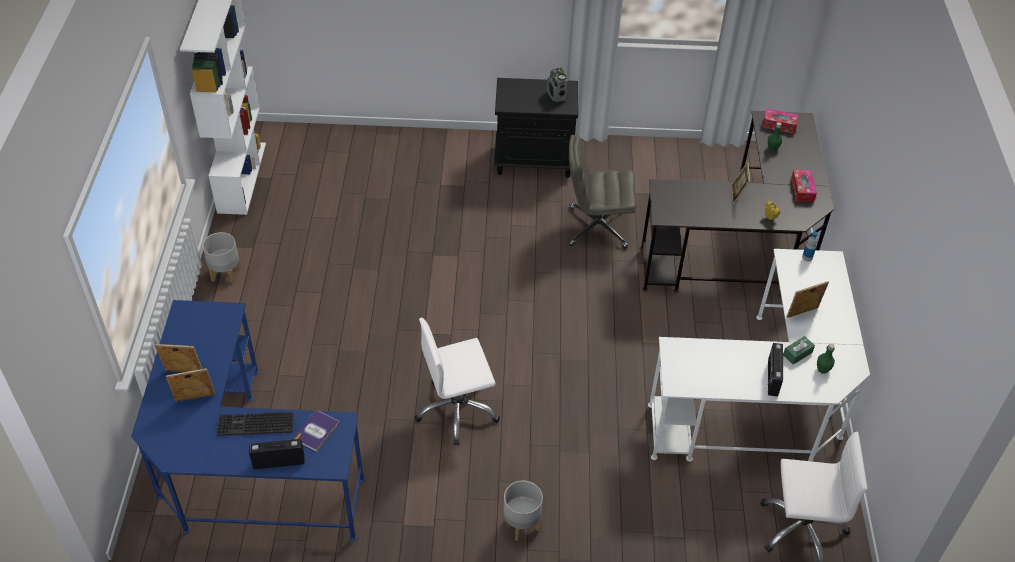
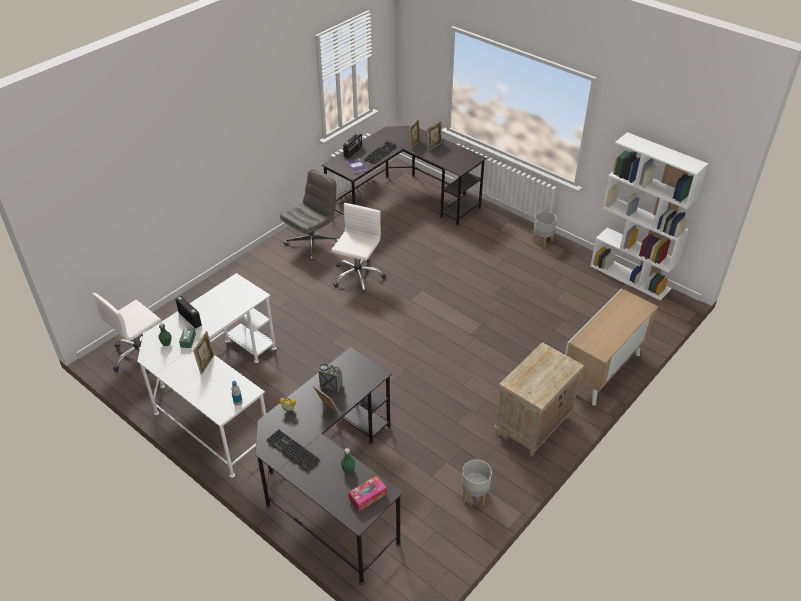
camera: 130 degrees right, 5 degrees down
blue desk [131,300,365,541] -> black desk [322,126,487,226]
black nightstand [494,78,578,178] -> beige nightstand [493,342,584,457]
grey planter [503,481,543,541] -> grey planter moved to [461,460,492,505]
radio [547,67,568,102] -> radio moved to [318,364,342,392]
grey office chair [569,135,636,249] -> grey office chair moved to [280,169,339,260]
tissue box [791,170,817,202] -> keyboard [266,429,320,471]
none -> cabinet [565,289,658,406]

